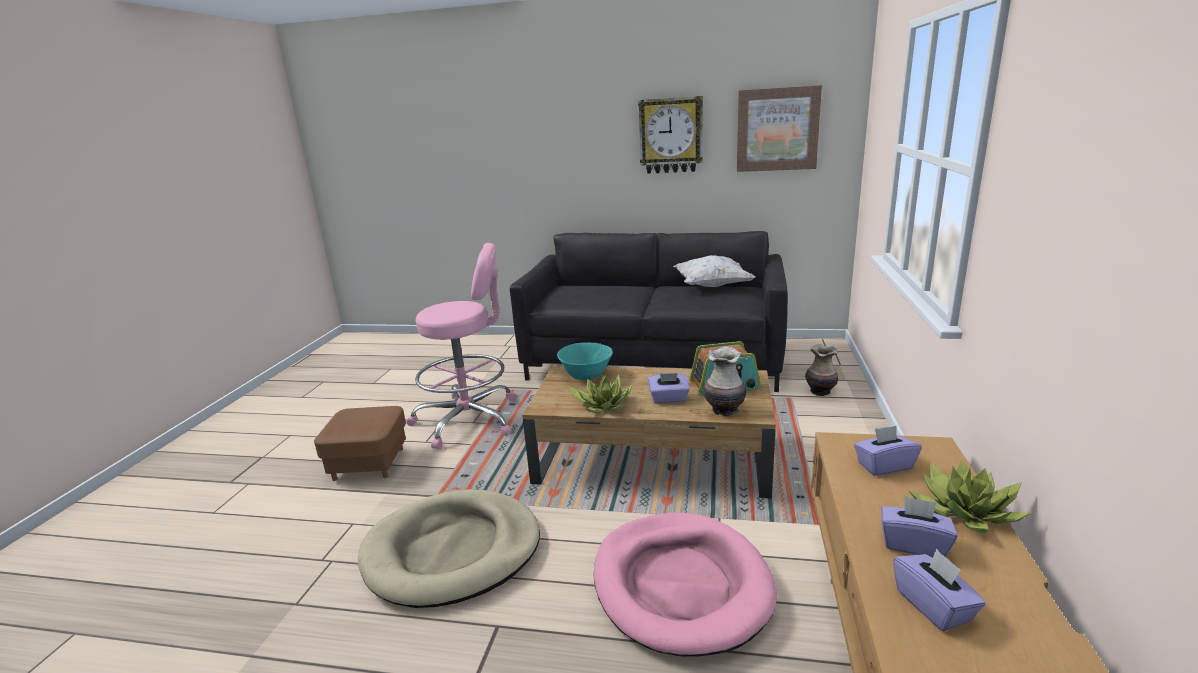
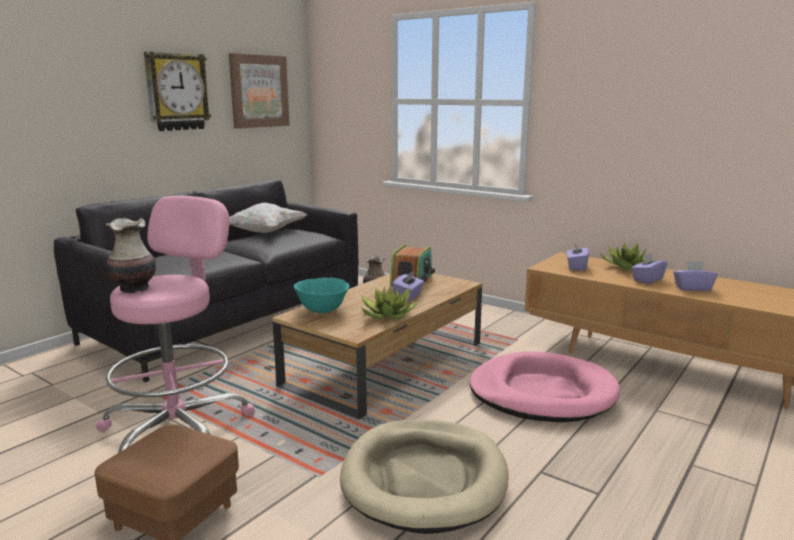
camera: 65 degrees left, 5 degrees down
vase [704,346,746,416] -> vase moved to [105,218,156,293]

